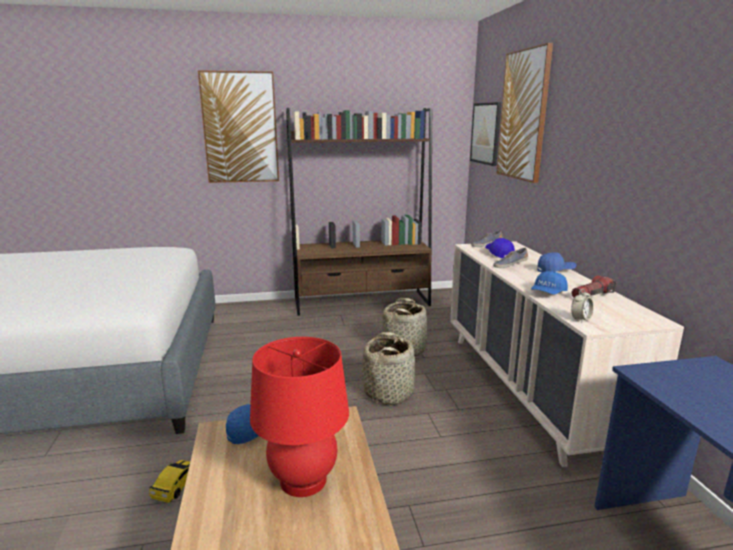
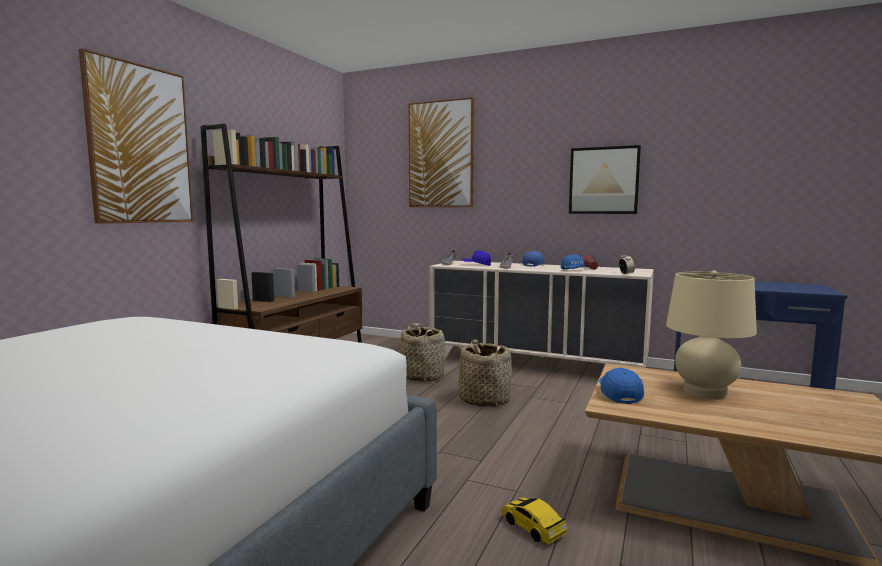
camera: 55 degrees left, 10 degrees down
red table lamp [250,337,349,497] -> beige table lamp [666,271,757,399]
picture [470,102,501,166] -> picture moved to [569,145,641,214]

